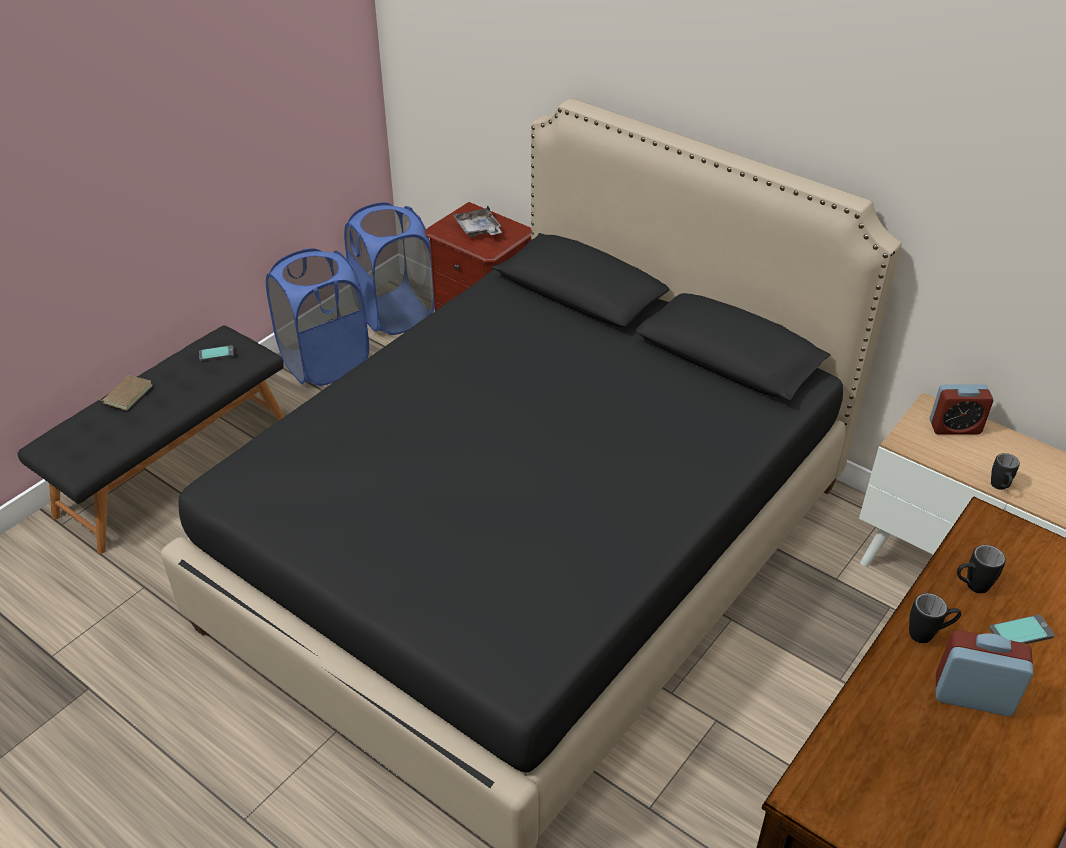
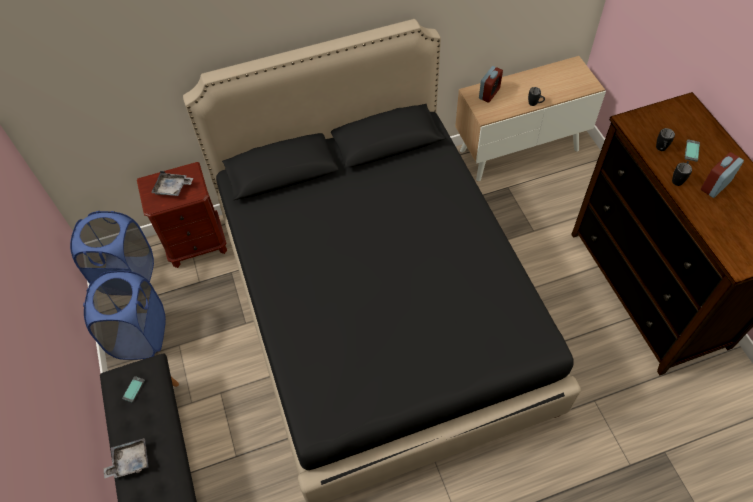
camera: 55 degrees left, 15 degrees up
brown book [96,375,153,410] -> grey tray [103,438,149,478]

